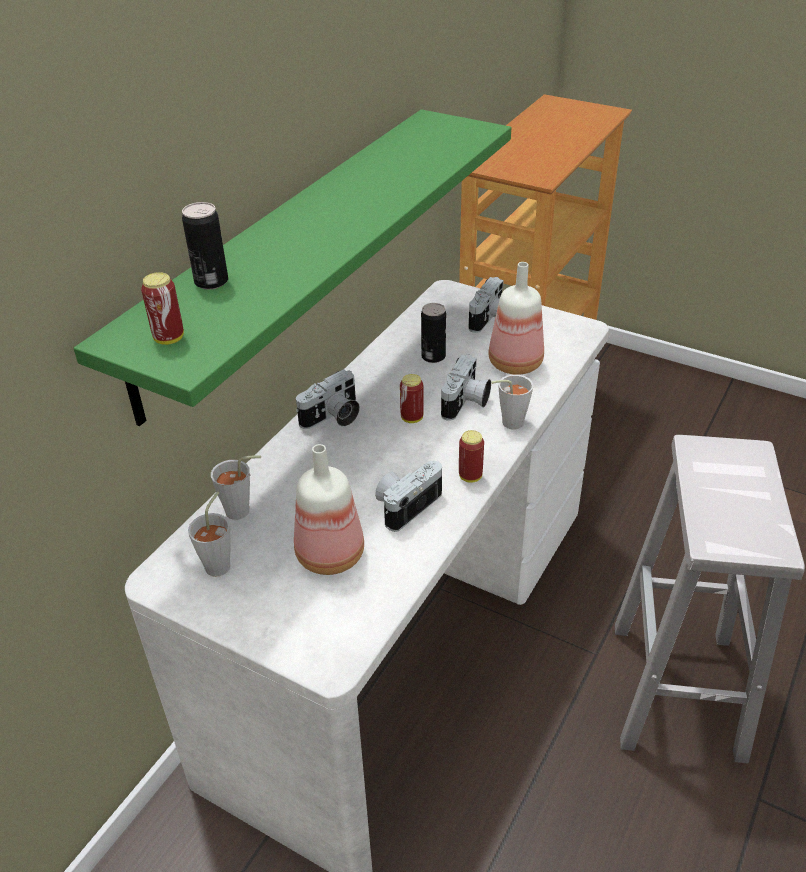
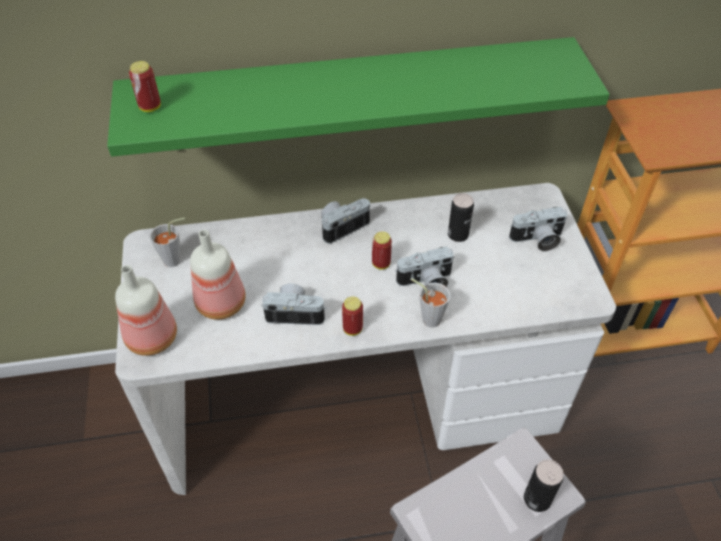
camera: 50 degrees right, 10 degrees up
can [182,202,228,290] -> can moved to [524,460,564,512]
grey cup [211,456,261,520] -> none
camera [296,369,360,429] -> camera turned 135 degrees clockwise [321,198,371,244]
bottle [488,262,544,375] -> bottle moved to [115,265,177,356]

